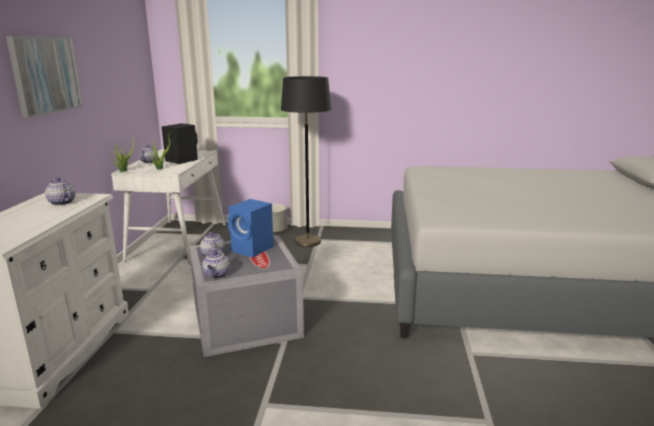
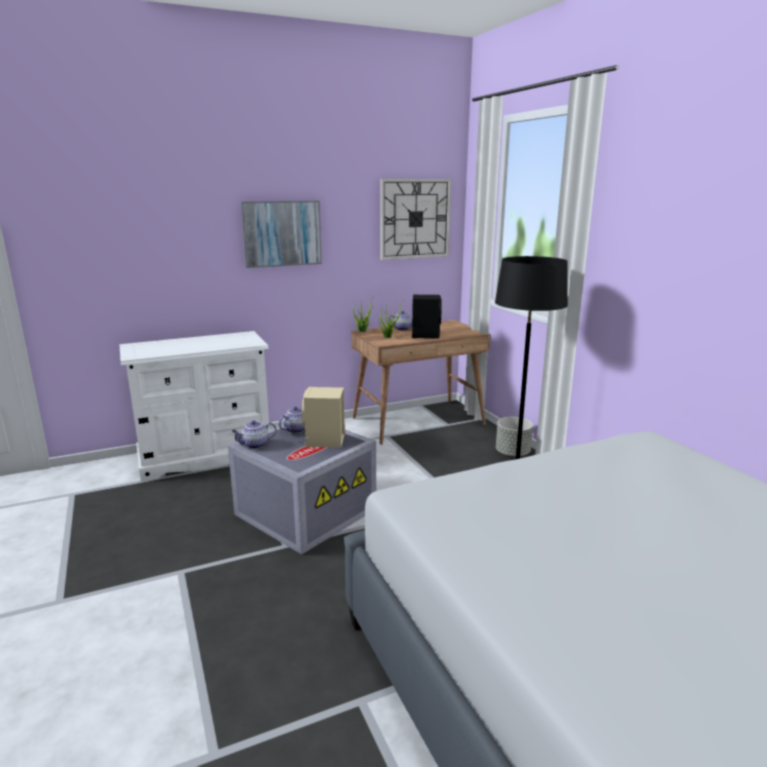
camera: 60 degrees right, 0 degrees up
teapot [45,178,75,206] -> none
white desk [111,149,226,265] -> brown desk [351,320,490,445]
blue speaker [228,199,274,257] -> beige speaker [302,387,345,448]
none -> wall clock [380,179,451,260]

